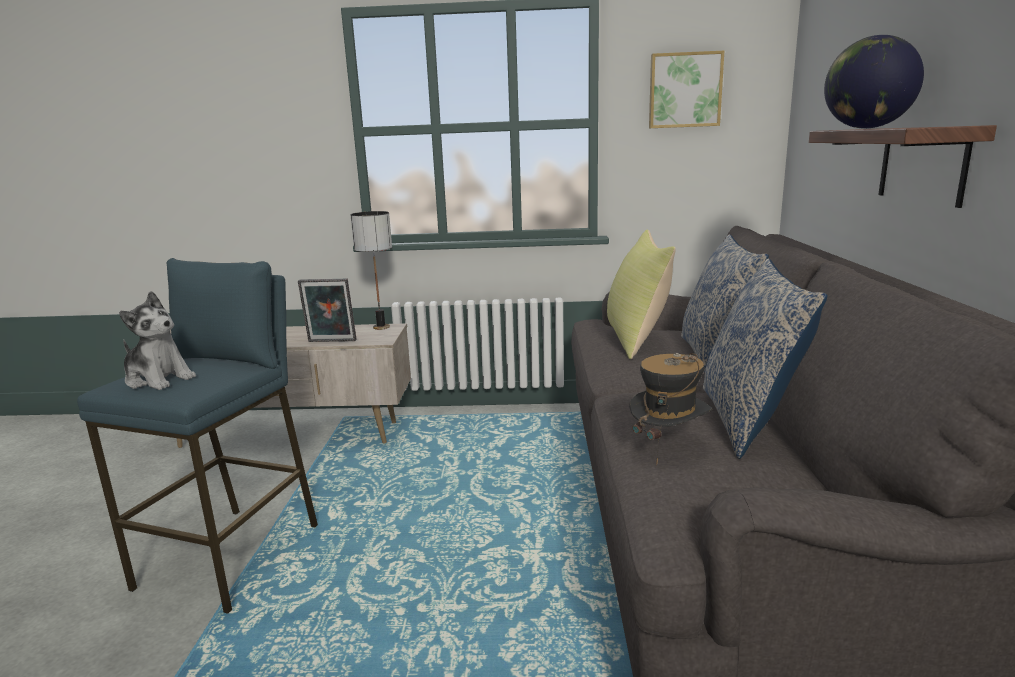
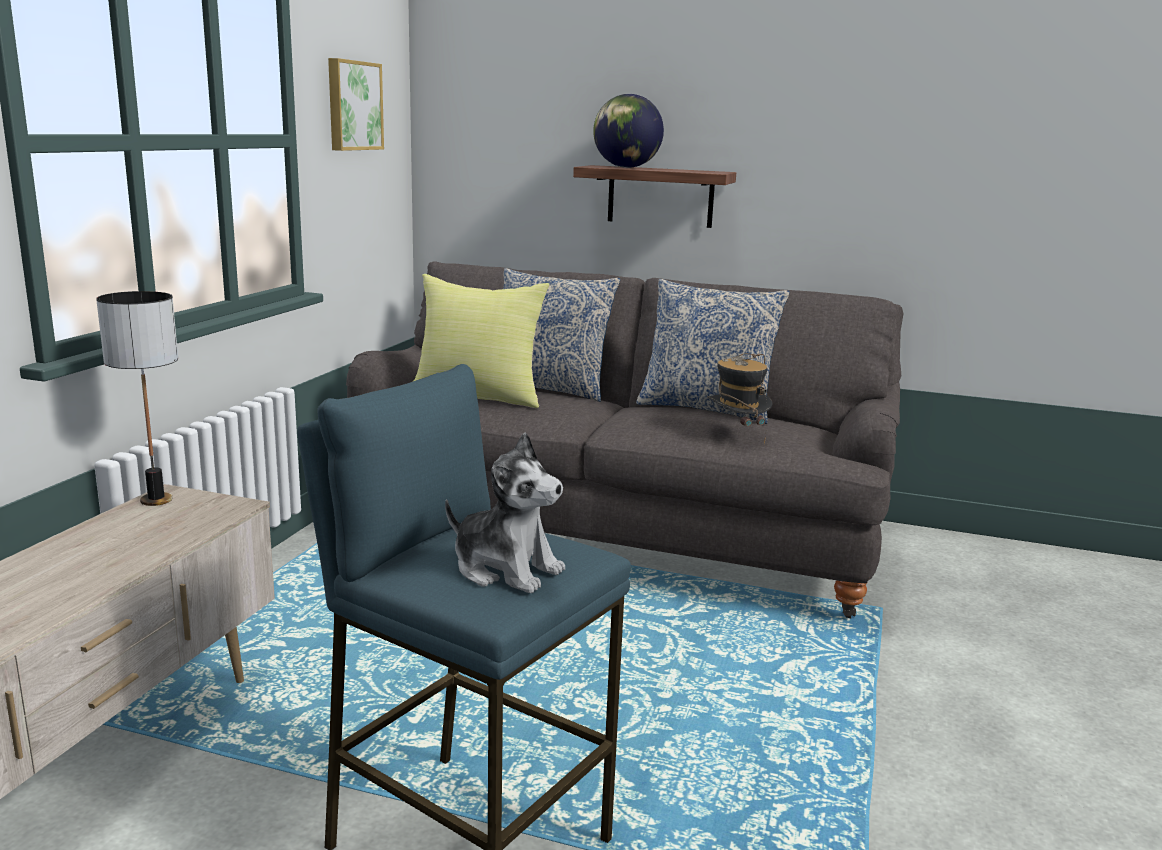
camera: 75 degrees left, 0 degrees up
plush toy [119,291,196,390] -> plush toy turned 75 degrees clockwise [445,432,565,593]
picture frame [298,279,357,342] -> none

